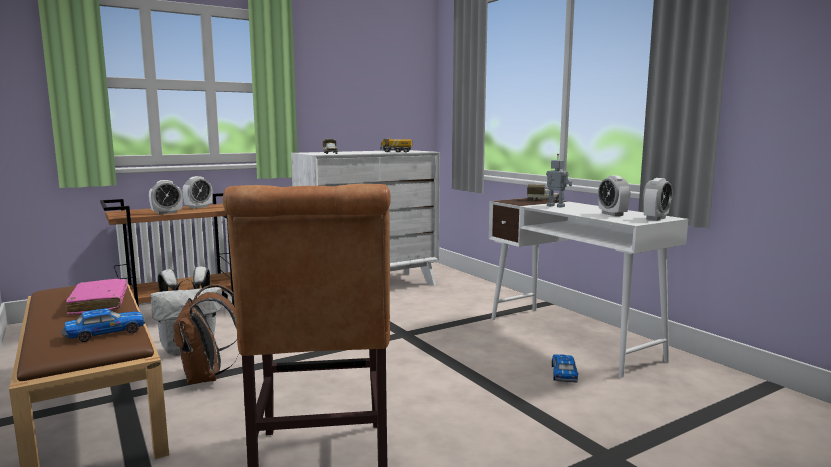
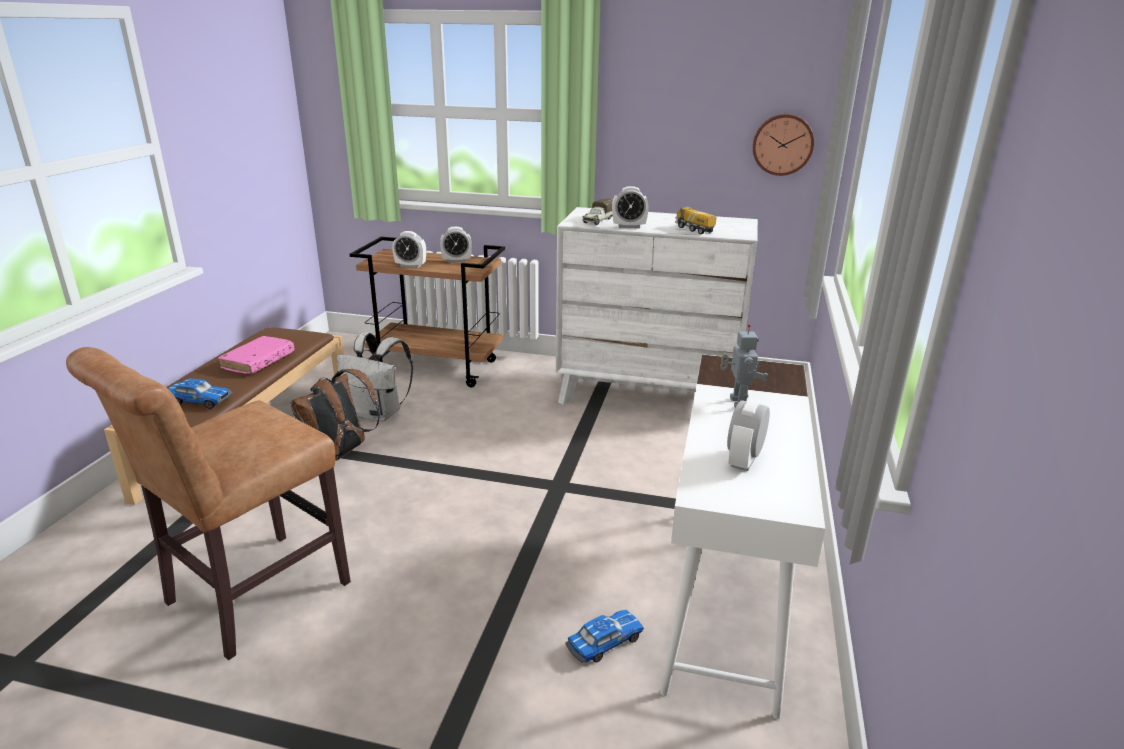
camera: 45 degrees right, 15 degrees up
toy truck [527,184,565,202] -> none
alarm clock [643,178,673,221] -> alarm clock moved to [612,186,649,228]
none -> wall clock [753,114,814,176]

